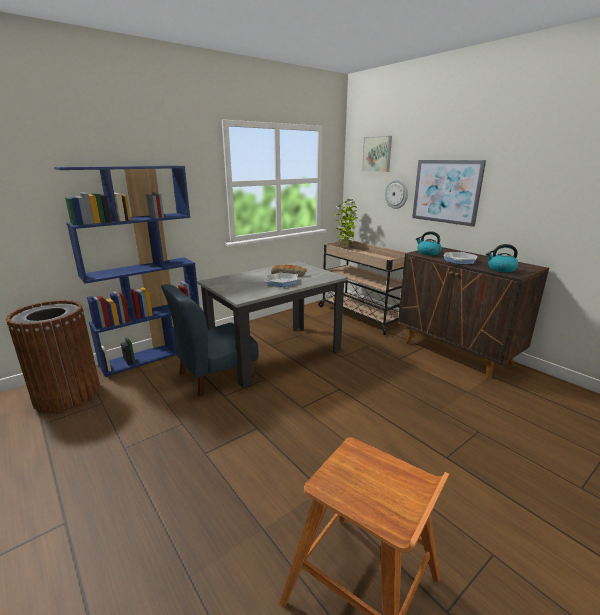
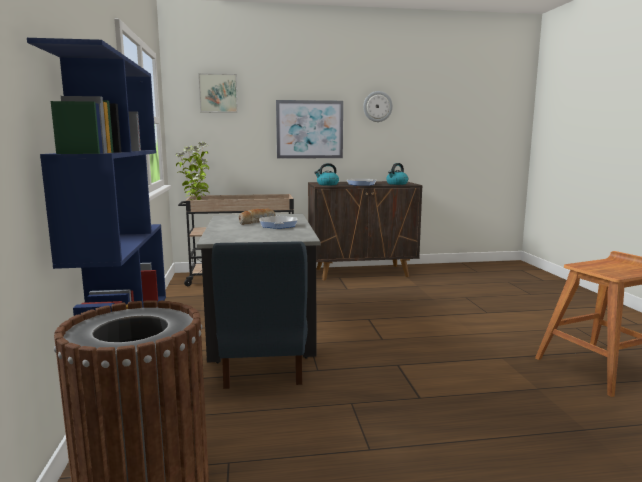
camera: 60 degrees left, 10 degrees down
wall clock [385,179,408,209] -> wall clock moved to [363,91,393,122]

